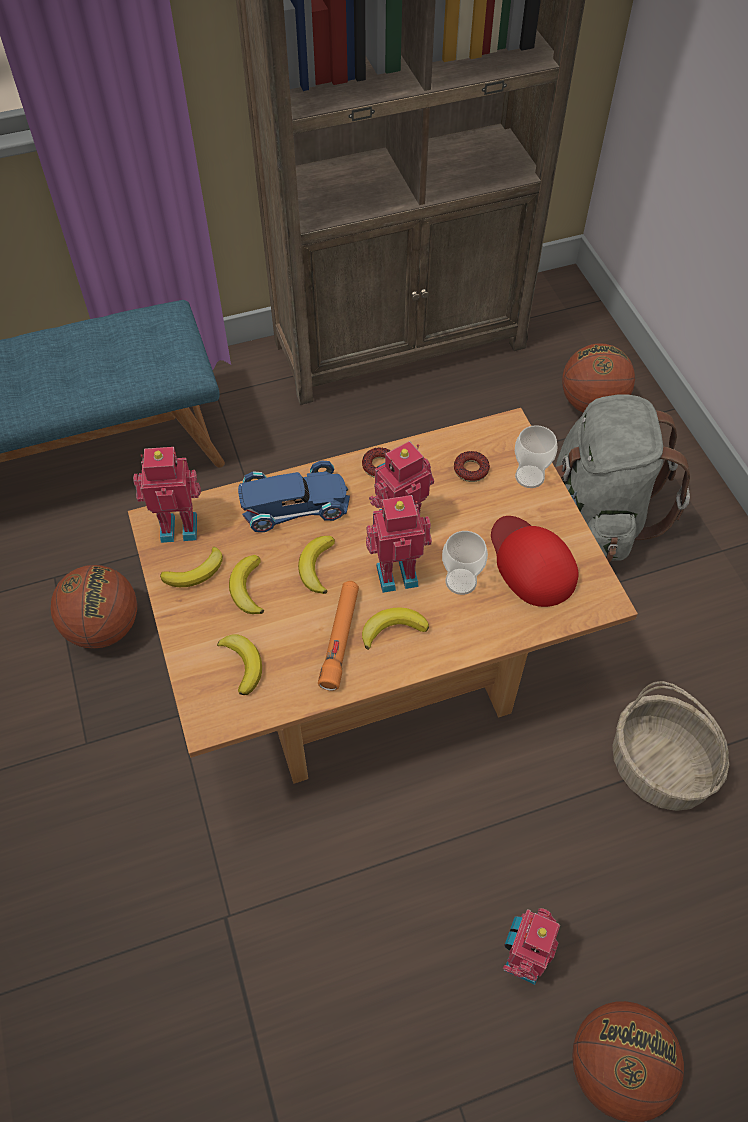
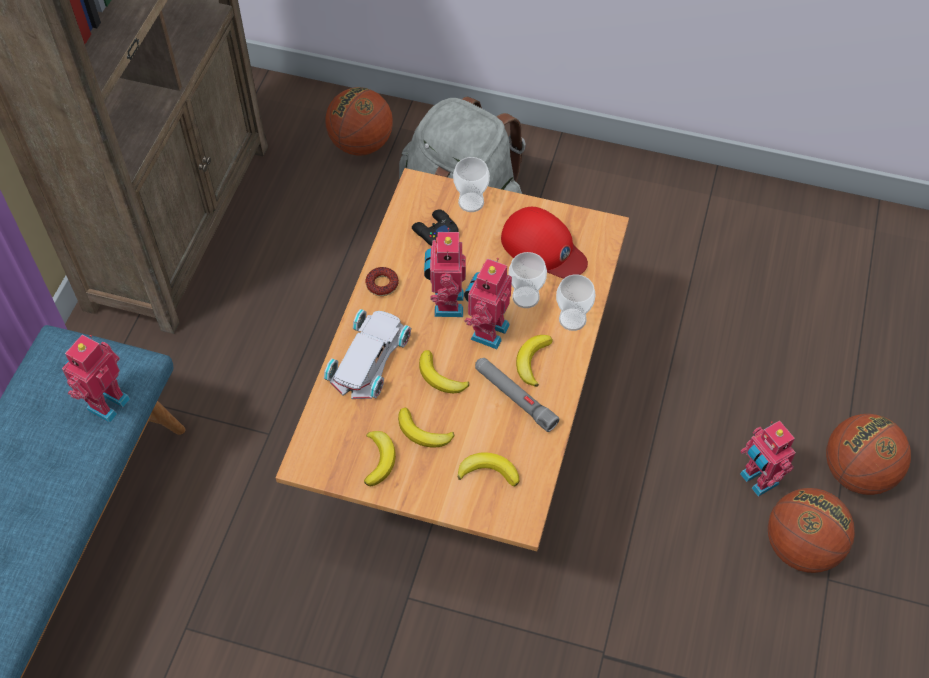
camera: 55 degrees left, 0 degrees up
basketball [51,565,137,648] -> basketball moved to [768,488,855,573]
toy robot [133,447,201,543] -> toy robot moved to [62,334,130,423]
blue toy car [238,460,350,532] -> white toy car [324,309,411,399]
orange flashlight [318,581,359,691] -> grey flashlight [475,358,559,432]
donut [454,451,490,482] -> black game controller [412,210,459,246]
red cap [491,516,578,607] -> red cap turned 150 degrees counterclockwise [501,207,588,278]
basket [612,681,729,811] -> none
none -> cup [556,274,596,331]

